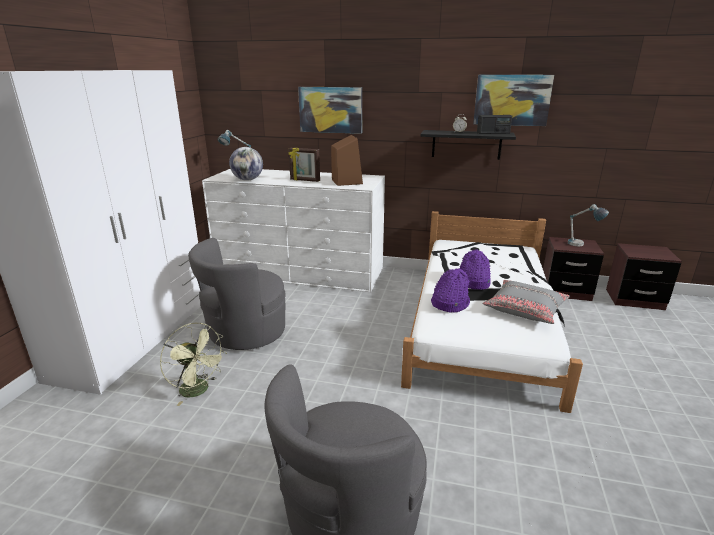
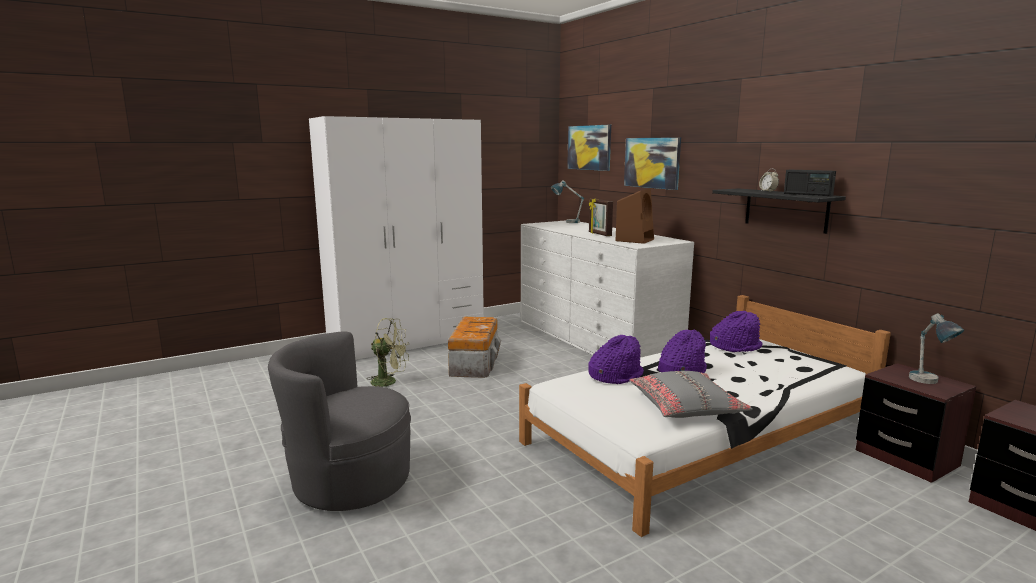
camera: 45 degrees right, 10 degrees down
green fan [160,323,227,406] -> green fan turned 75 degrees counterclockwise [368,318,409,387]
grey armchair [188,238,286,350] -> storage box [448,317,501,378]
globe [229,147,263,181] -> none
picture [473,74,554,126] -> picture moved to [567,125,611,171]
none -> purple hat [710,311,763,352]

